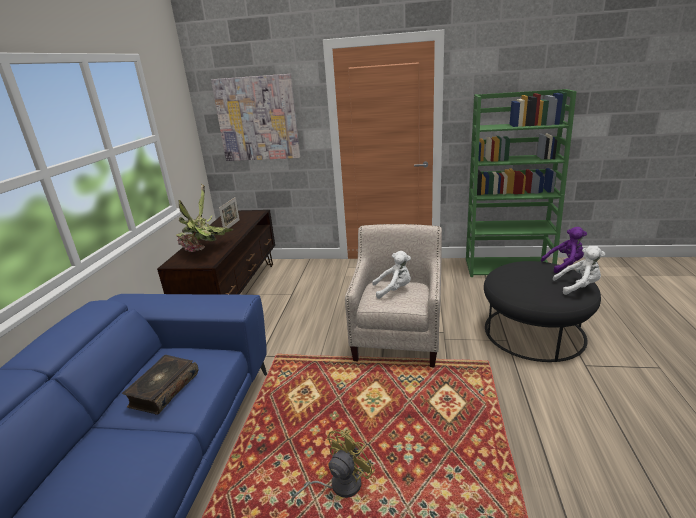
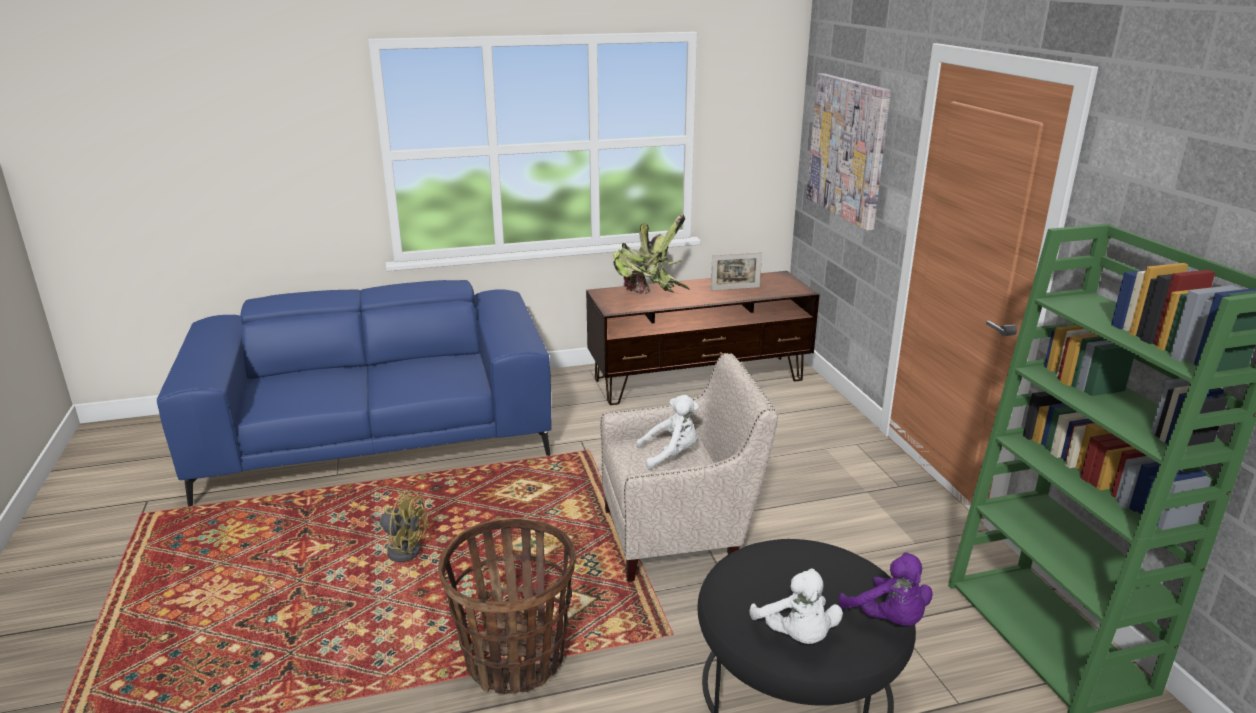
camera: 65 degrees right, 0 degrees up
book [122,355,198,415] -> none
white plush toy [372,251,411,299] -> white plush toy turned 75 degrees counterclockwise [636,395,699,470]
none -> basket [438,518,577,694]

